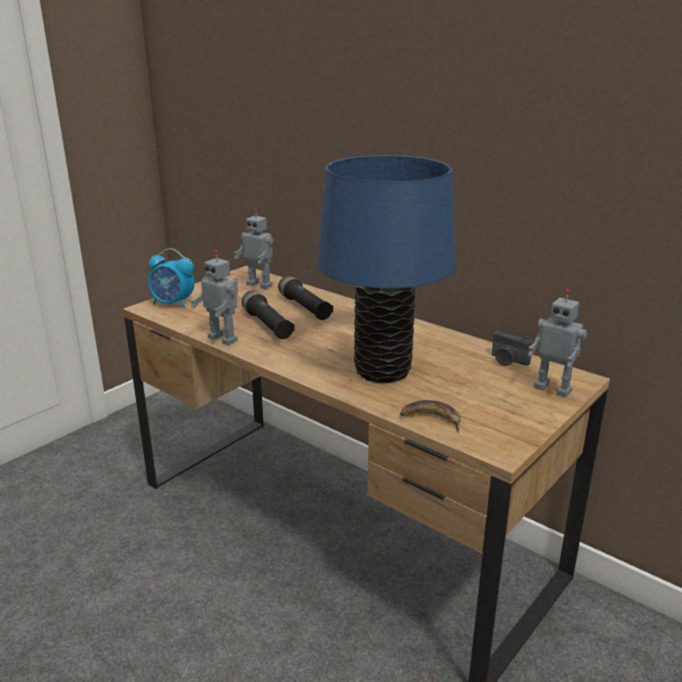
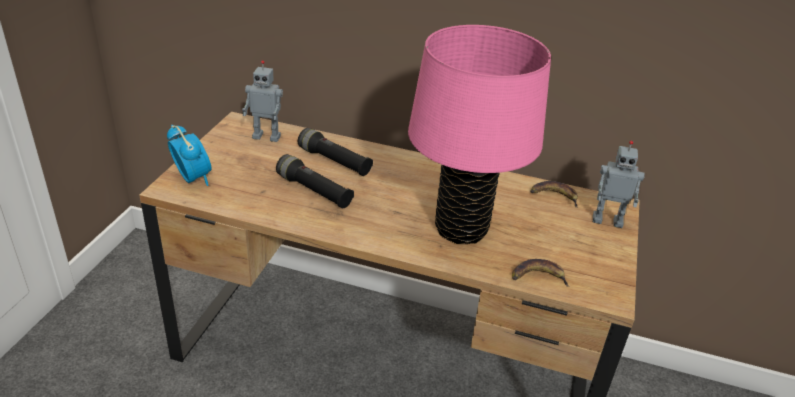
camera: 25 degrees left, 10 degrees up
alarm clock [148,248,195,308] -> alarm clock turned 120 degrees counterclockwise [167,125,212,186]
toy robot [190,250,238,345] -> none
blue table lamp [317,155,455,383] -> pink table lamp [408,25,551,244]
camera [492,331,533,366] -> banana [530,181,578,208]

